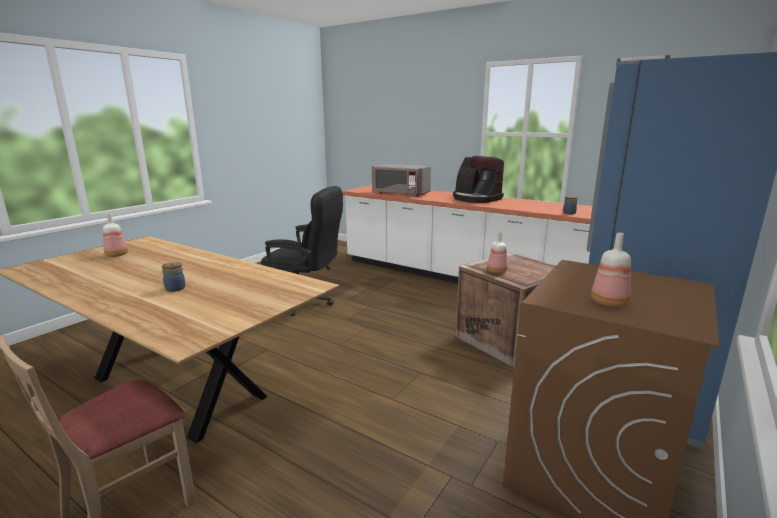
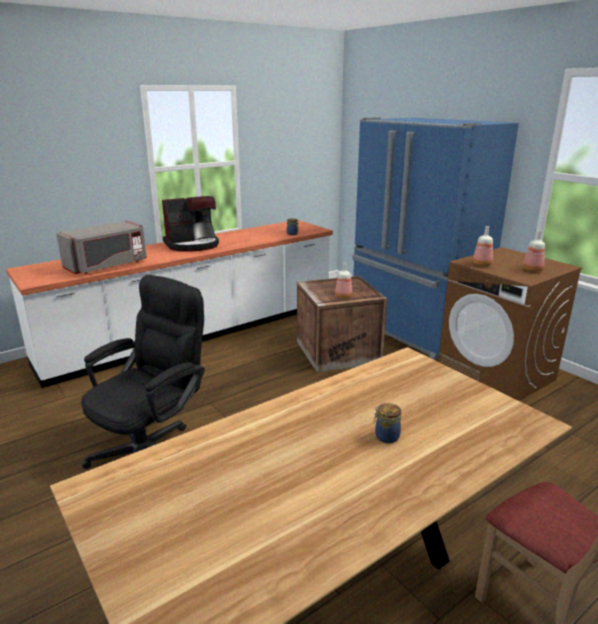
camera: 70 degrees left, 5 degrees up
bottle [103,213,128,257] -> bottle moved to [473,226,493,266]

